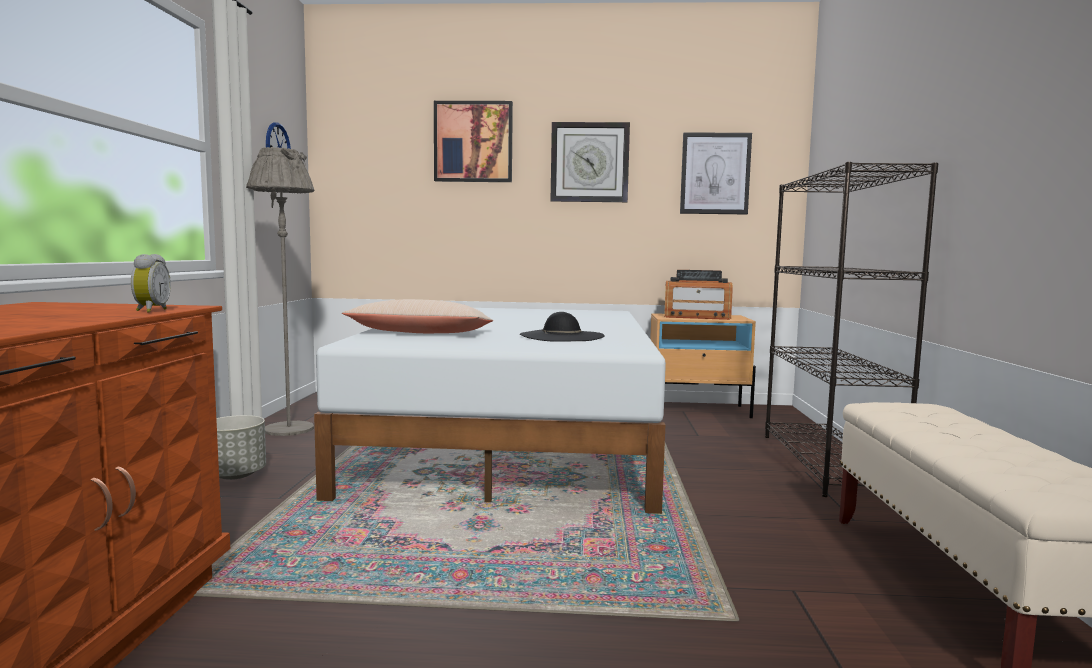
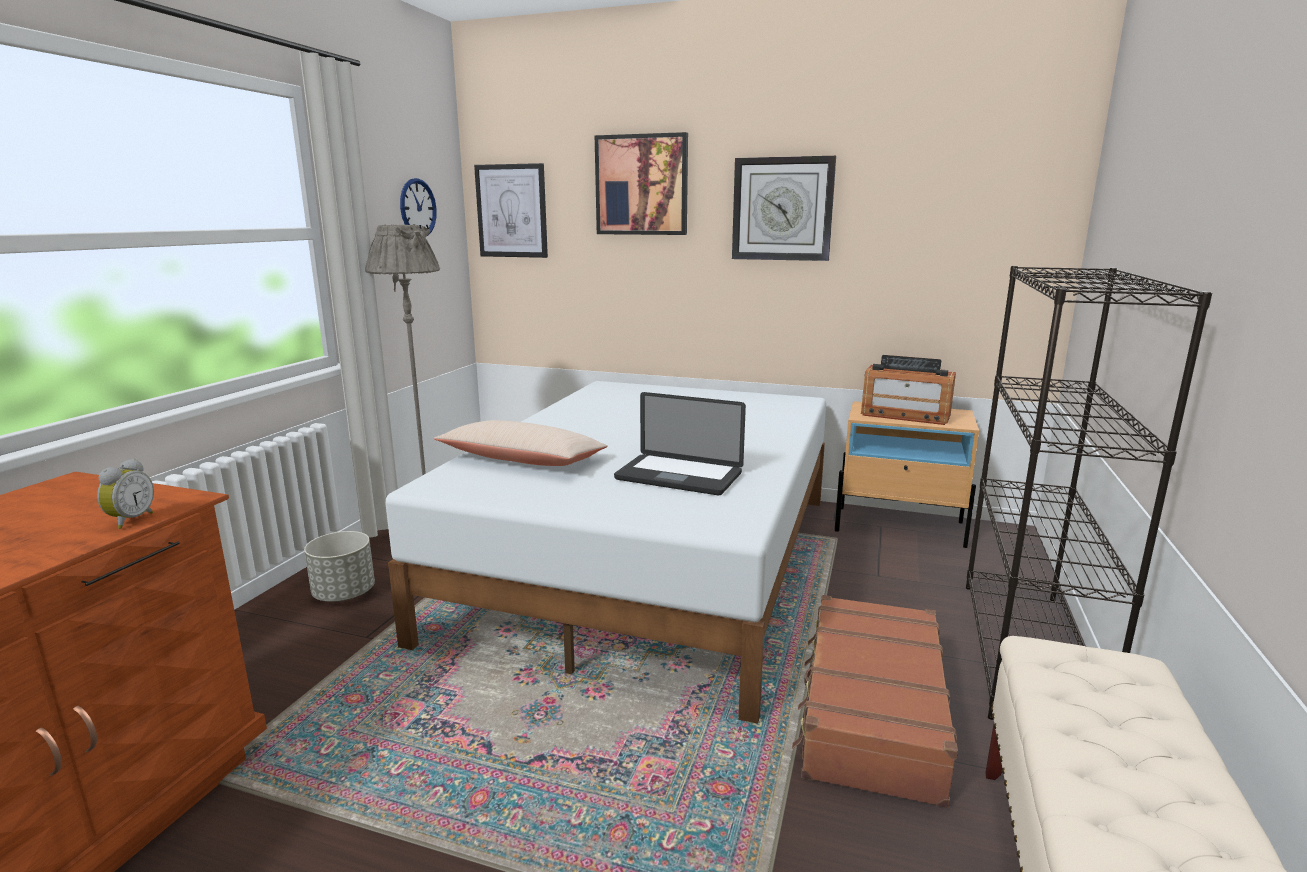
camera: 15 degrees right, 10 degrees up
black hat [520,312,605,342] -> laptop [614,392,746,495]
picture [680,132,752,214] -> picture moved to [474,163,548,258]
none -> brown suitcase [792,595,958,808]

